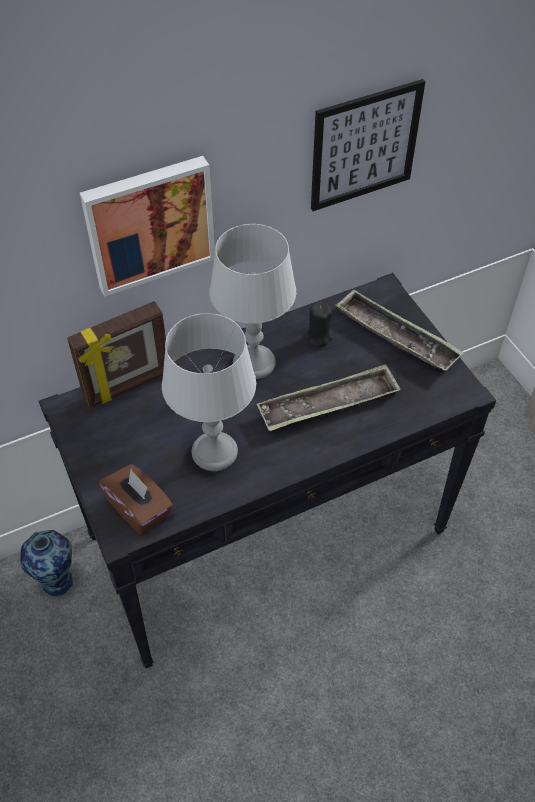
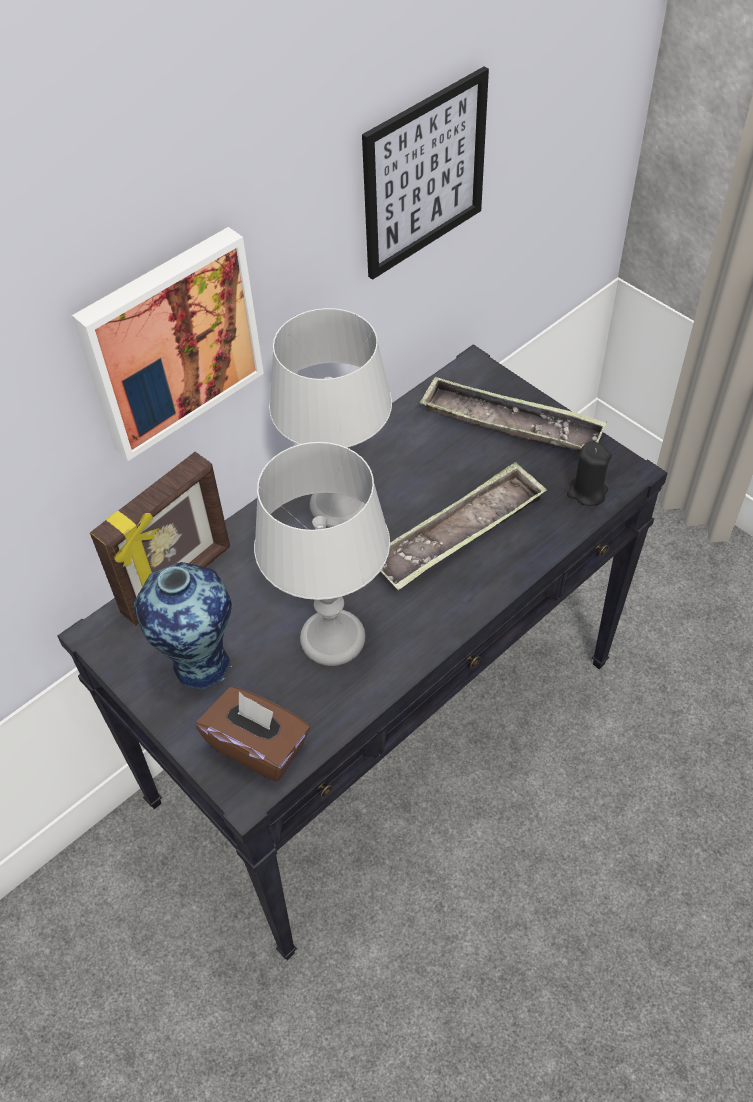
camera: 15 degrees left, 0 degrees up
vase [20,530,73,597] -> vase moved to [134,562,232,689]
black candle [303,301,333,347] -> black candle moved to [567,441,612,506]

